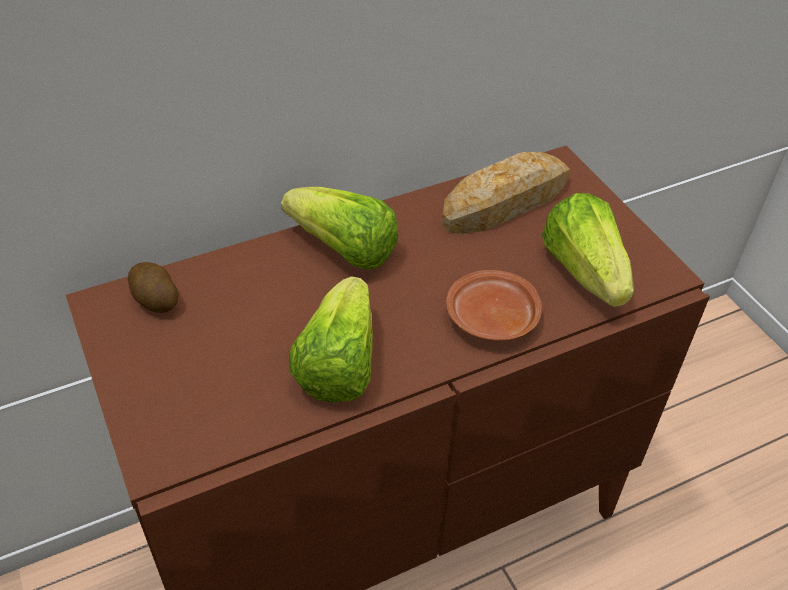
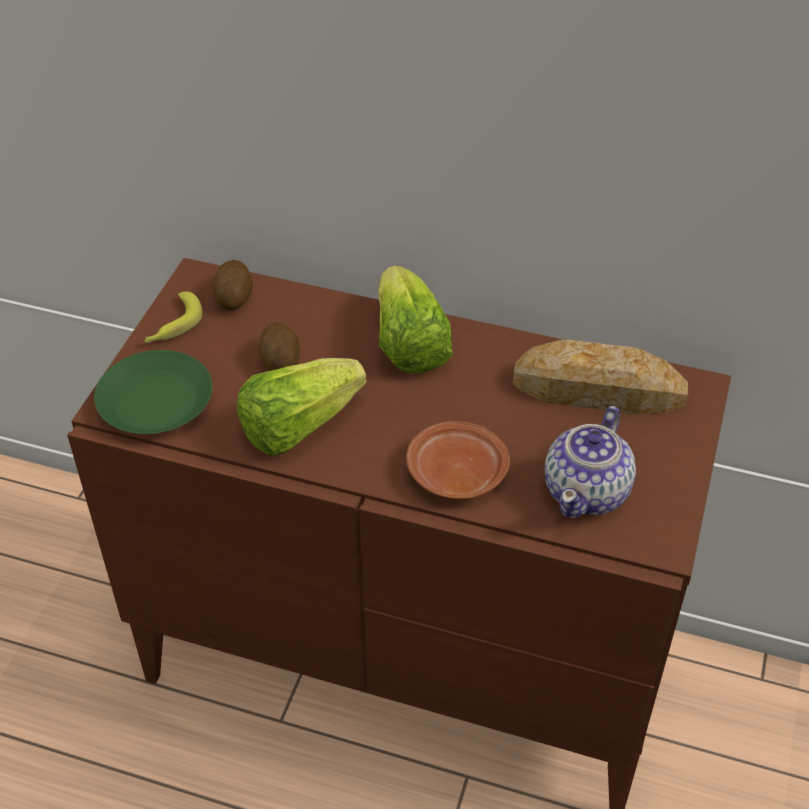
camera: 45 degrees right, 0 degrees up
lettuce [542,193,634,307] -> teapot [545,406,636,518]
none -> green plate [94,350,212,434]
none -> banana [144,291,203,343]
none -> potato [258,322,300,371]

